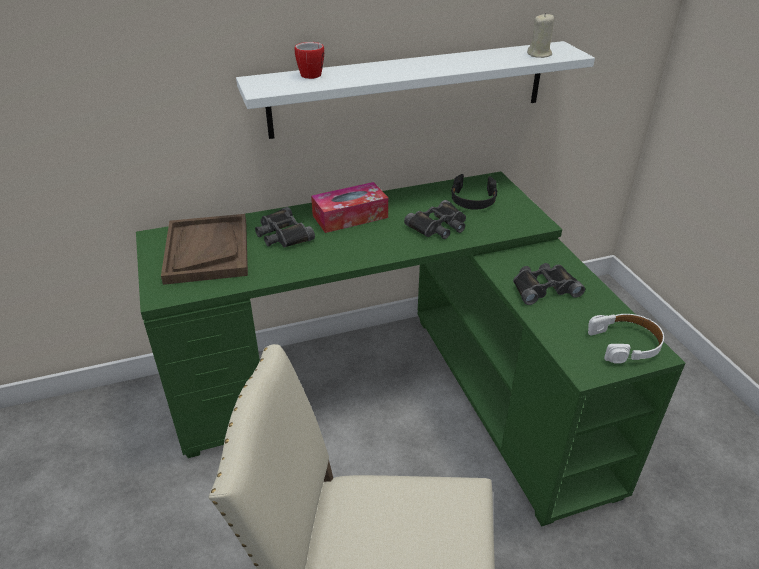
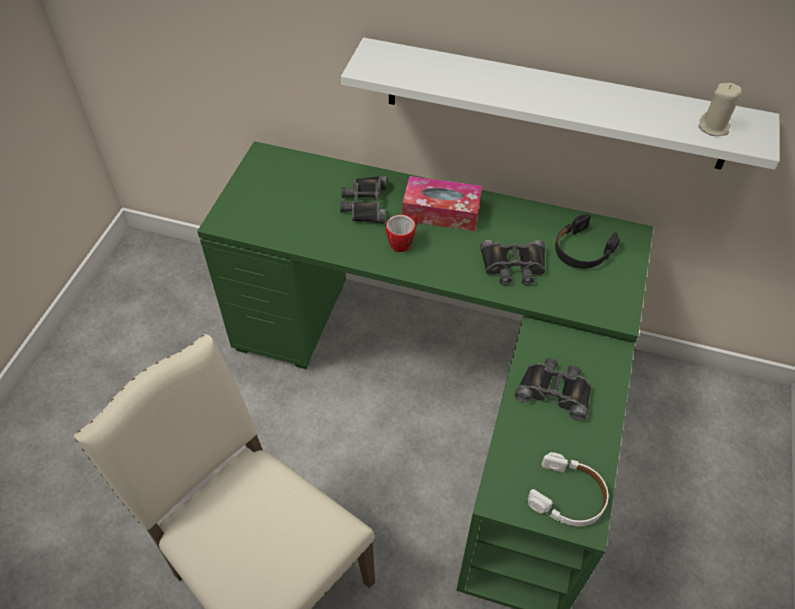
camera: 35 degrees right, 15 degrees up
brown tray [161,214,248,285] -> none
mug [295,42,324,79] -> mug moved to [386,215,418,252]

